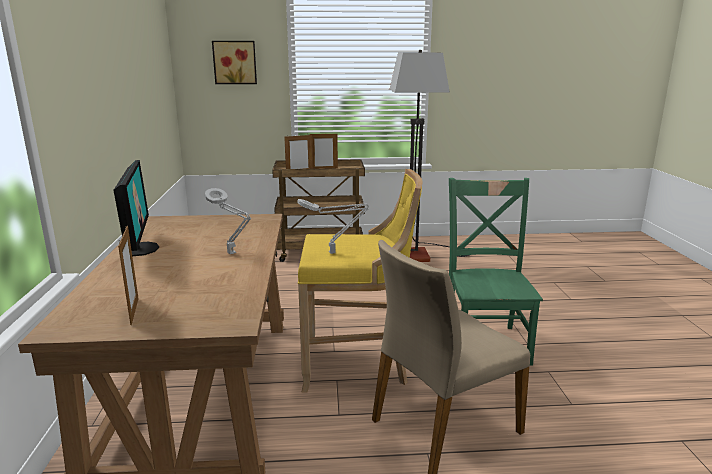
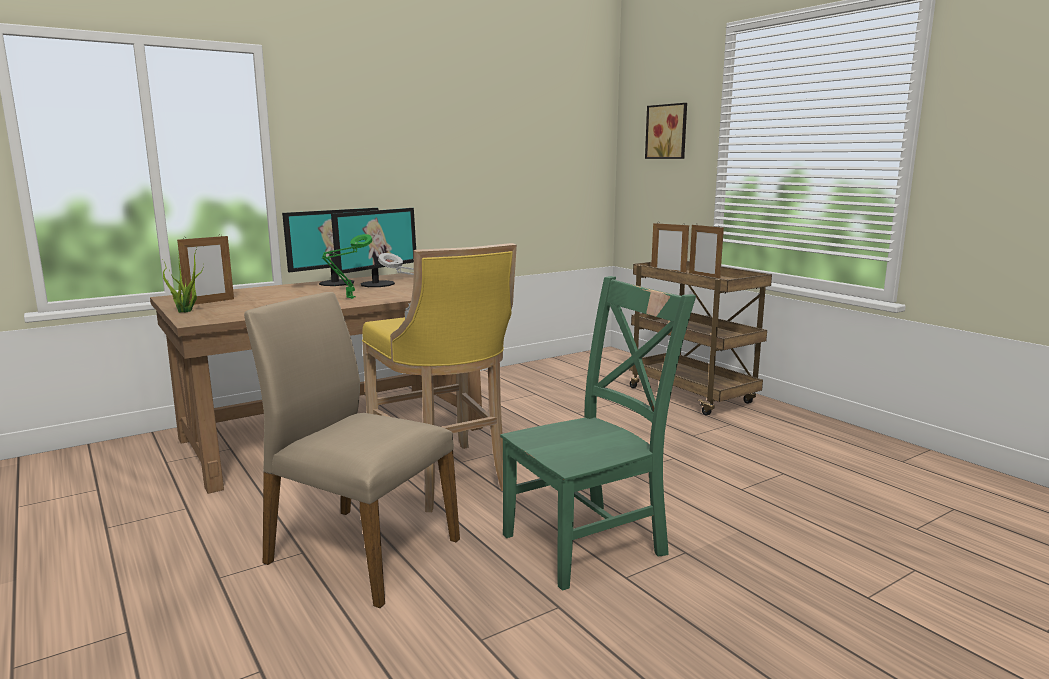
camera: 60 degrees right, 5 degrees down
grey table lamp [205,188,251,254] -> green table lamp [322,234,372,299]
floor lamp [390,50,470,262] -> none
none -> potted plant [163,248,204,313]
none -> monitor [331,208,416,287]

